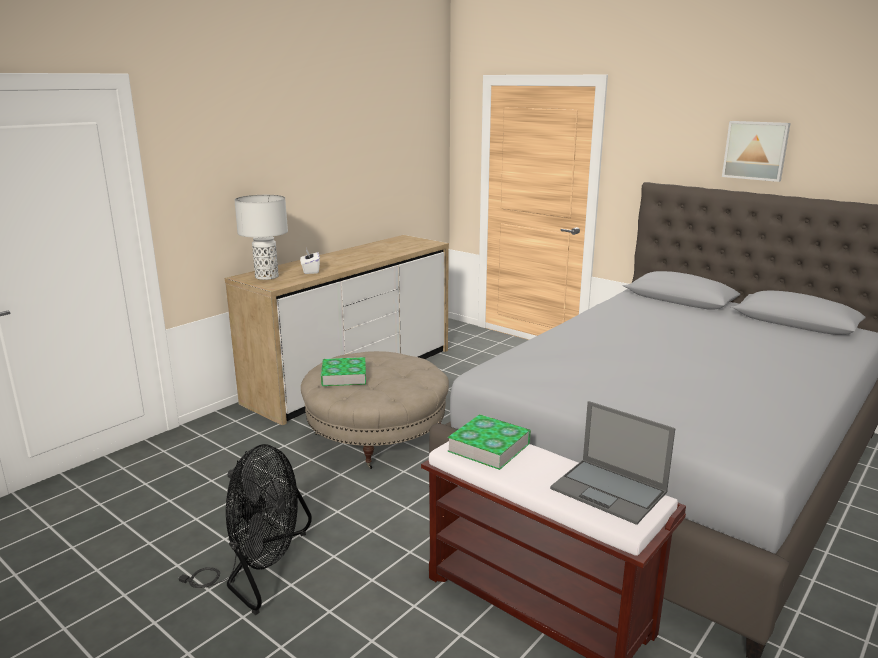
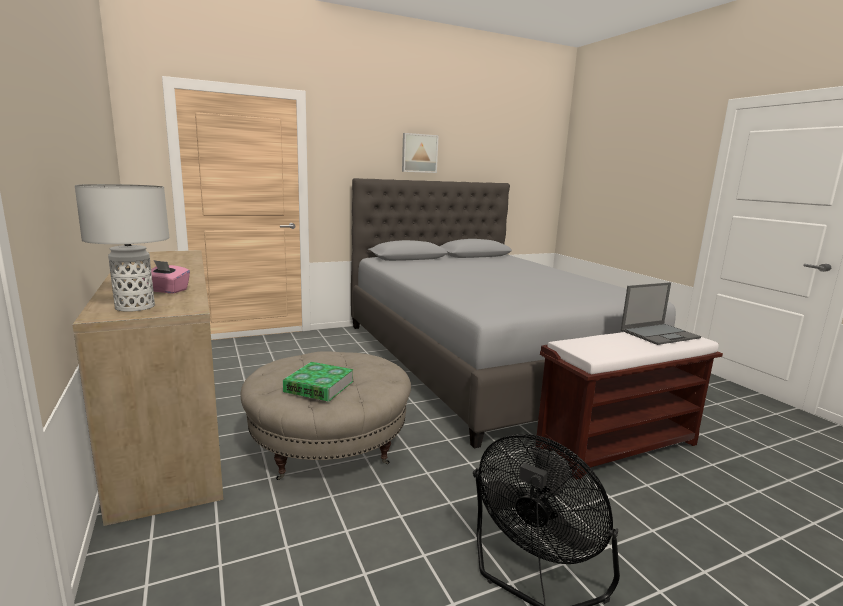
camera: 65 degrees left, 5 degrees down
white tissue box [300,249,320,274] -> pink tissue box [142,260,190,294]
book [448,414,531,470] -> none

